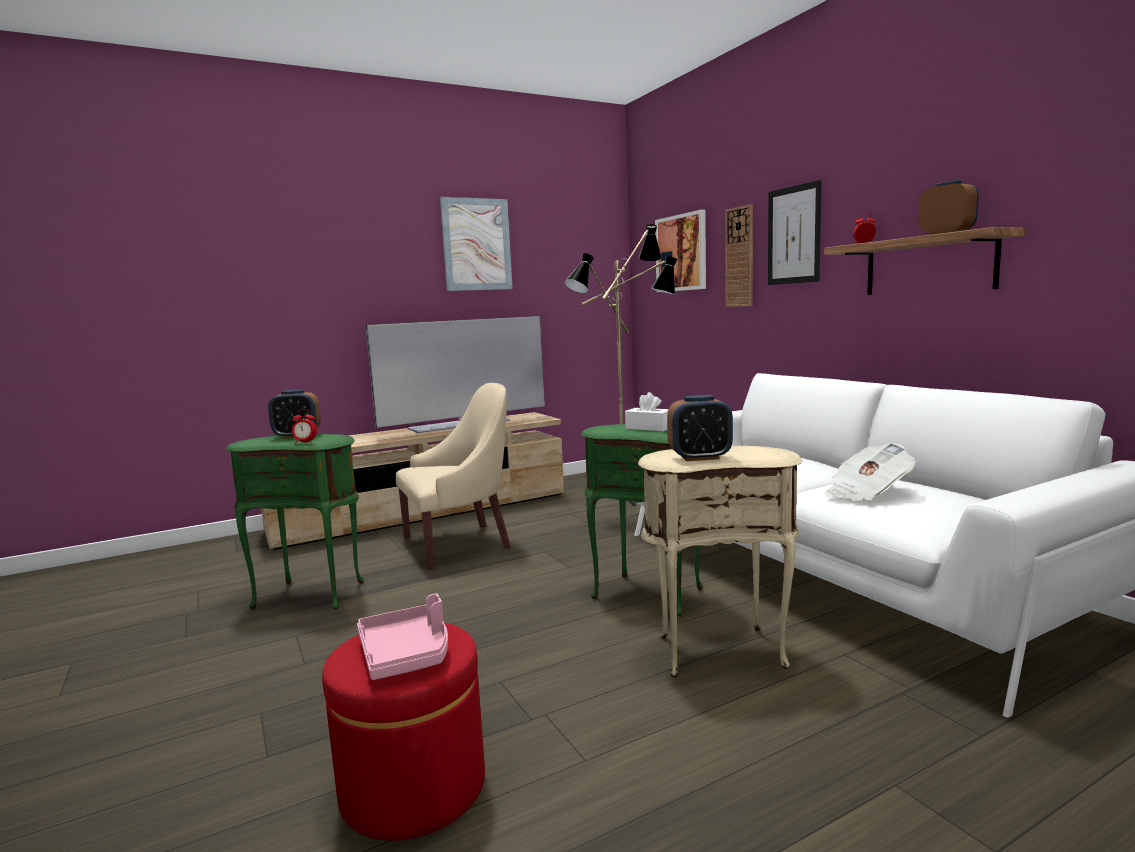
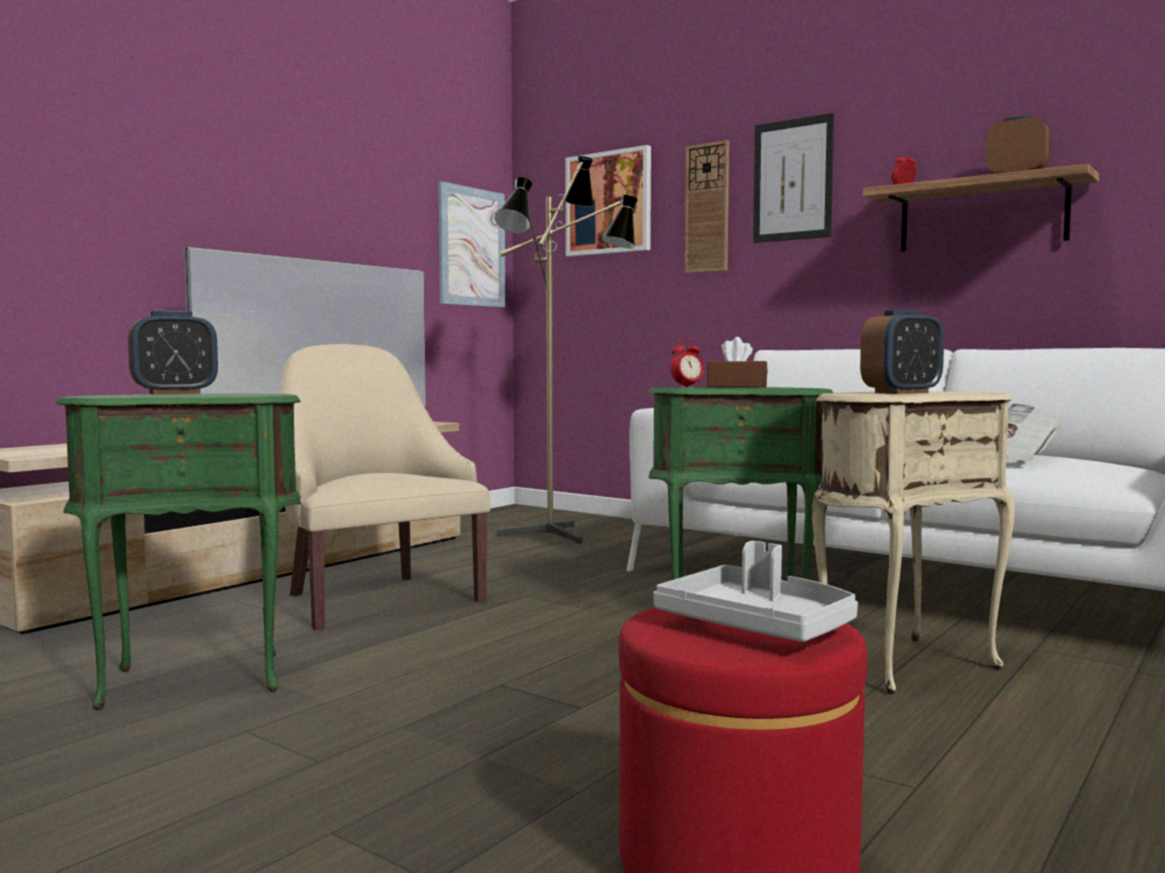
camera: 25 degrees left, 5 degrees down
alarm clock [292,409,317,444] -> alarm clock moved to [670,338,704,387]
pink tray [357,593,448,680] -> grey tray [653,541,858,642]
beige armchair [396,383,511,570] -> beige armchair turned 75 degrees counterclockwise [280,344,490,630]
picture [440,197,513,291] -> picture moved to [438,181,505,307]
white tissue box [625,392,668,431] -> brown tissue box [707,337,768,387]

